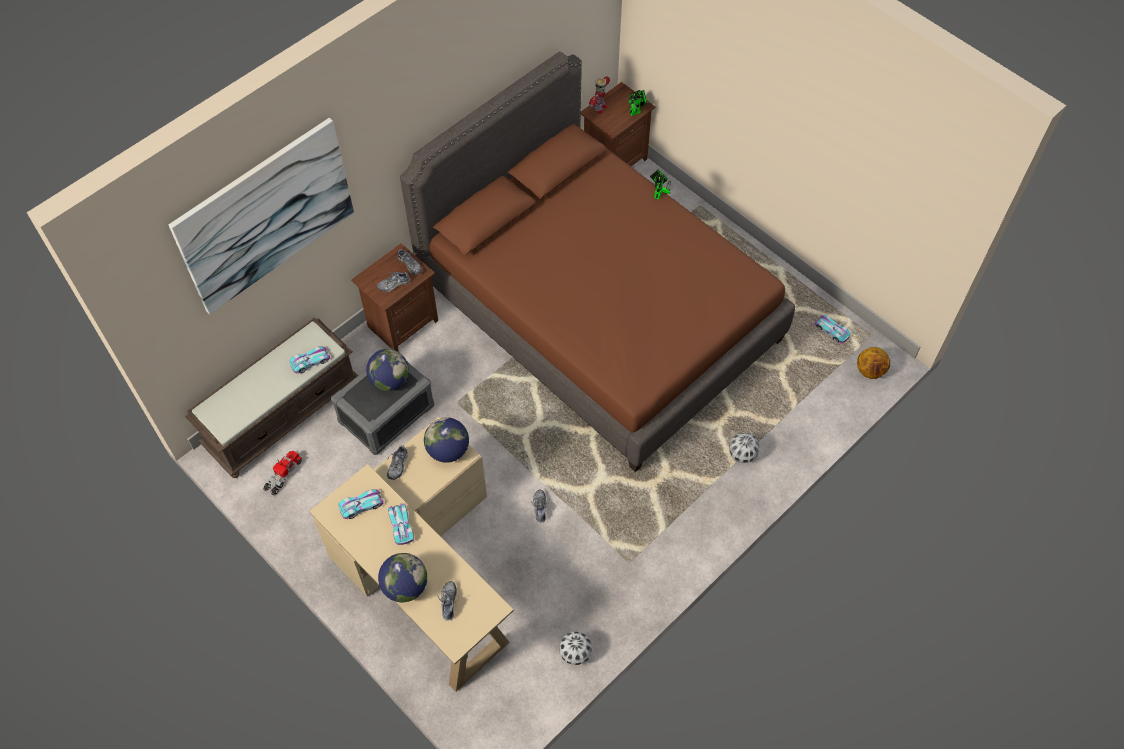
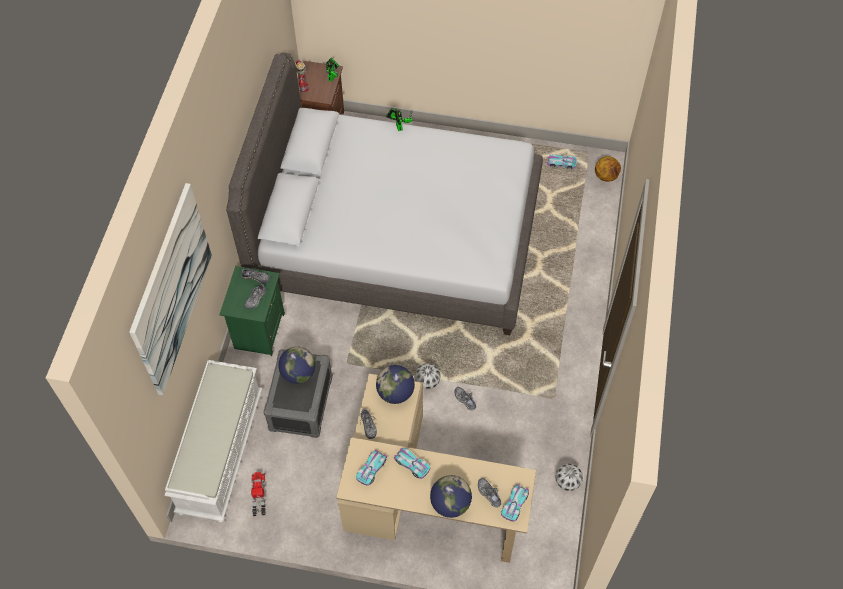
camera: 35 degrees left, 0 degrees up
brown bench [185,318,358,478] -> white bench [164,360,262,523]
toy car [289,347,330,373] -> toy car moved to [501,484,529,522]
brown nightstand [351,243,438,351] -> green nightstand [219,266,285,356]
brown bed [400,52,795,472] -> grey bed [226,52,543,335]
football [729,433,759,463] -> football moved to [415,363,441,389]

